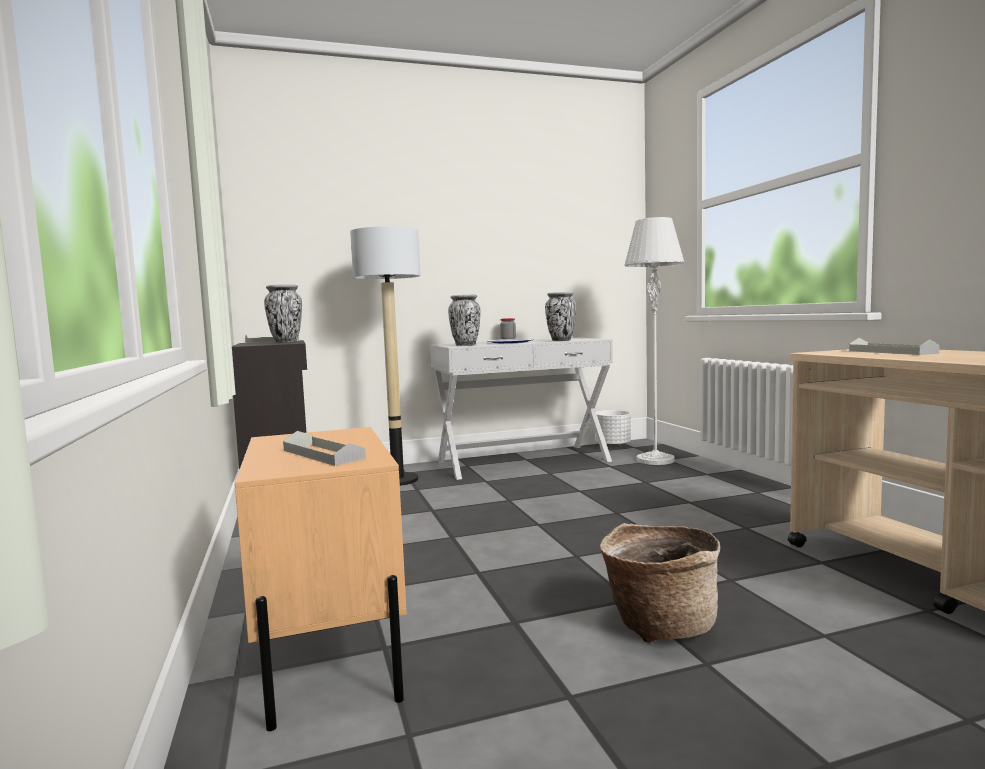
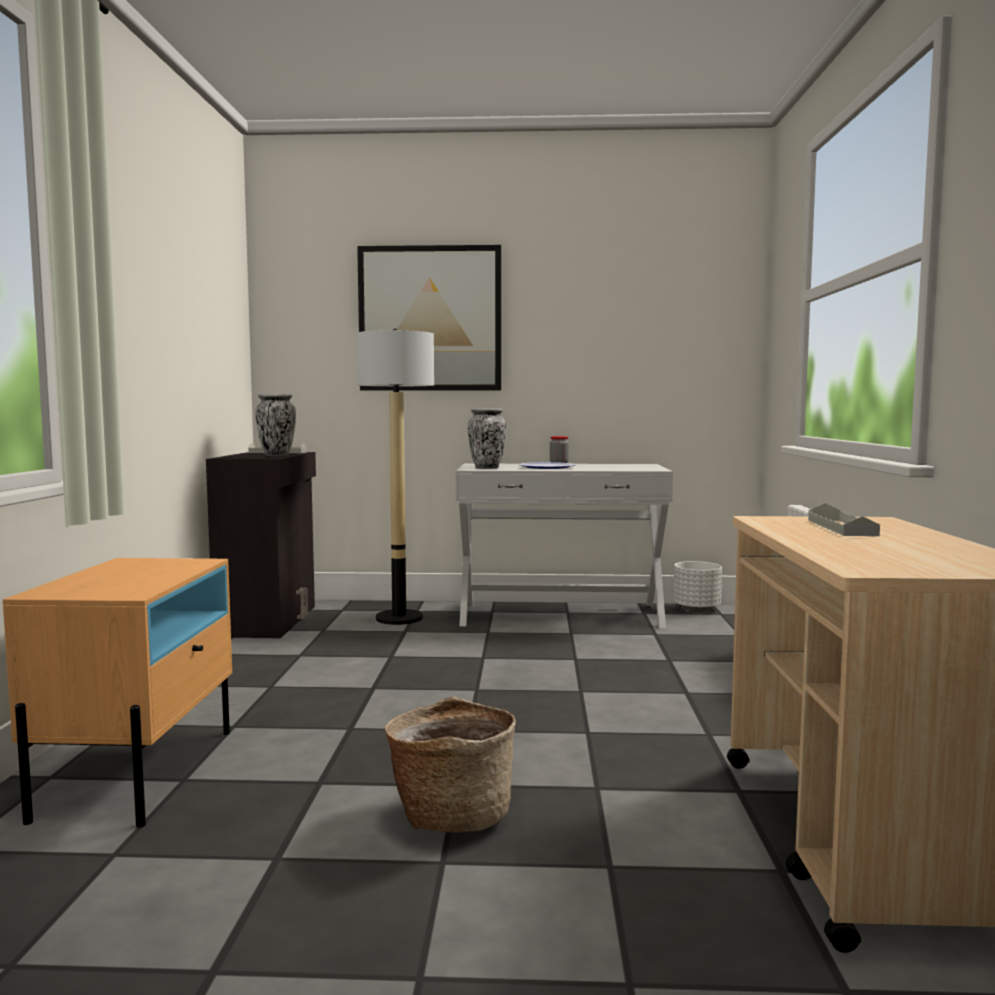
camera: 20 degrees right, 0 degrees up
grey tray [283,431,366,466] -> none
vase [545,292,576,341] -> none
grey floor lamp [625,217,684,465] -> none
none -> picture [357,245,501,391]

